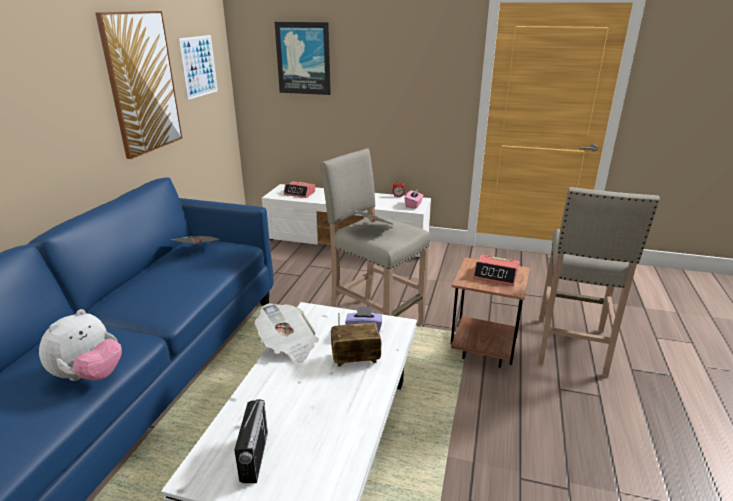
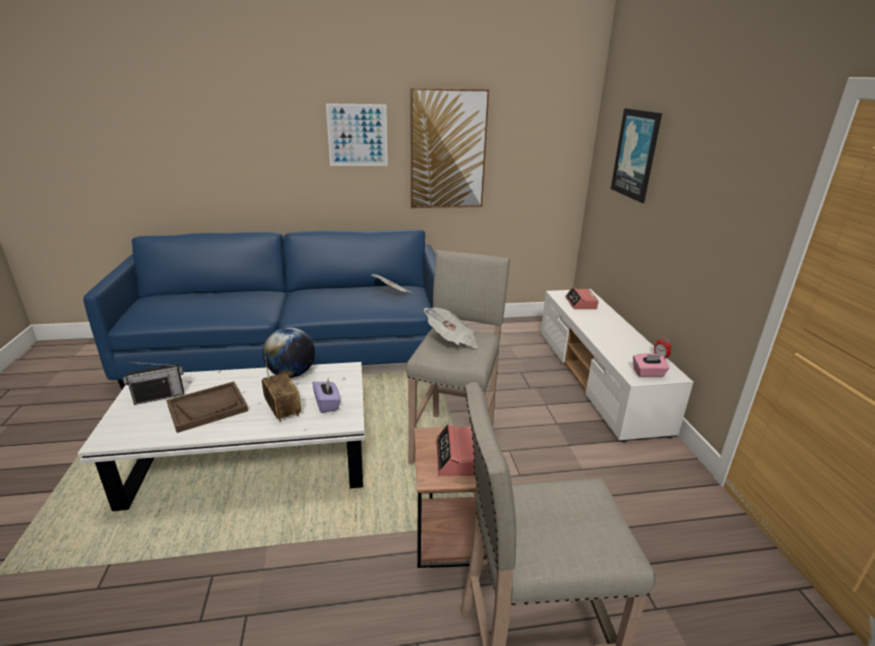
camera: 65 degrees right, 0 degrees up
plush toy [39,309,122,381] -> none
picture [178,35,218,100] -> picture moved to [326,103,388,166]
newspaper [255,303,319,363] -> globe [263,327,315,378]
none -> brown tray [166,381,248,433]

